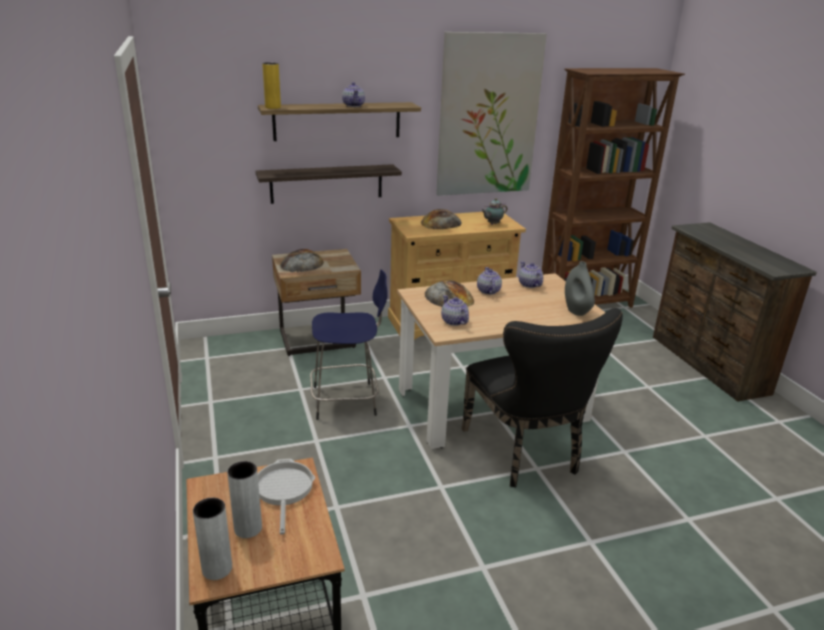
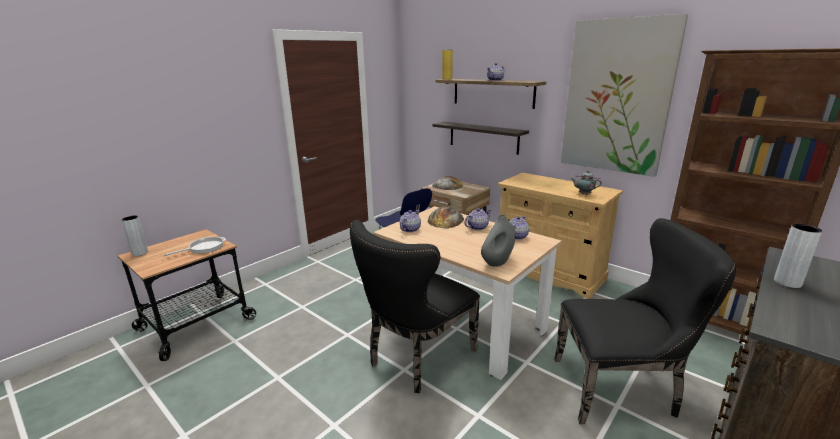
camera: 60 degrees right, 5 degrees down
grey vase [227,461,262,538] -> grey vase moved to [774,224,822,288]
bread [421,209,462,229] -> none
none -> black chair [554,218,736,424]

